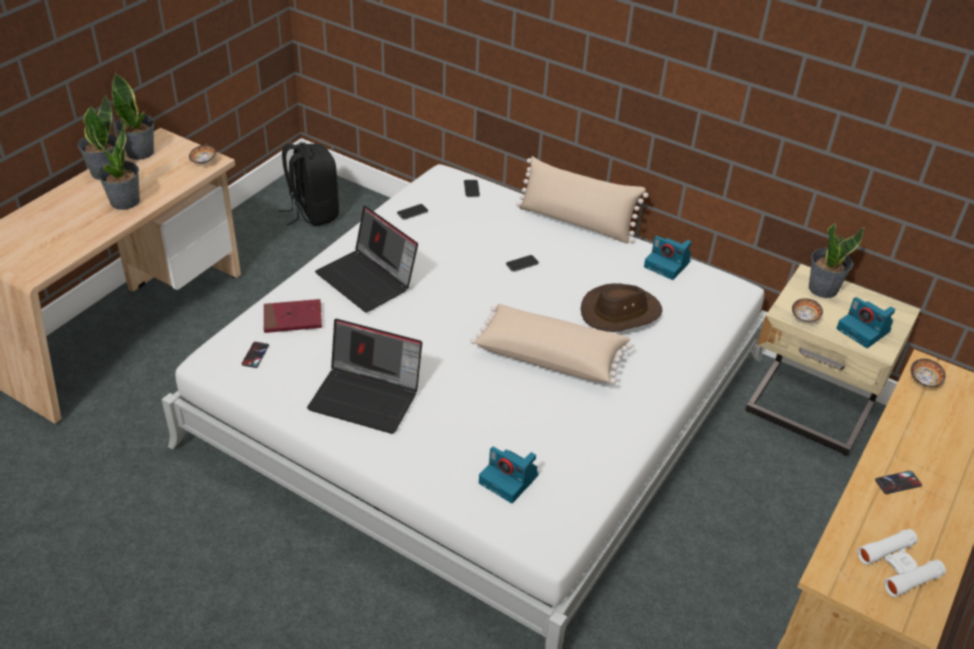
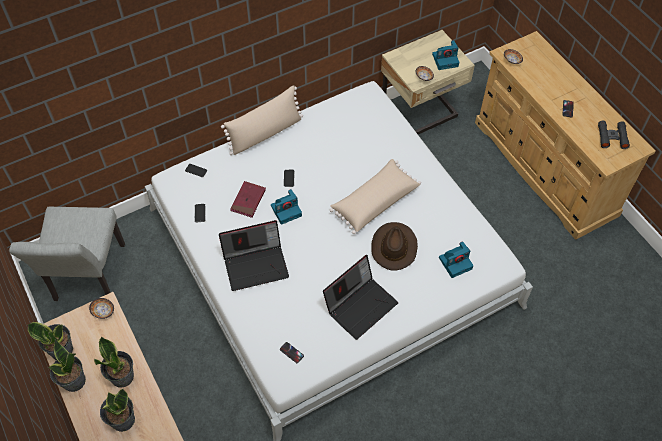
camera: 60 degrees left, 15 degrees up
red book [264,299,322,333] -> red book moved to [230,181,266,218]
black backpack [279,143,339,226] -> grey chair [9,206,125,301]
brown hat [581,283,662,332] -> brown hat moved to [371,222,418,271]
camera [644,236,692,280] -> camera moved to [271,189,302,225]
potted plant [809,223,865,298] -> potted plant moved to [100,389,135,432]
white binoculars [857,529,946,597] -> black binoculars [598,121,630,149]

